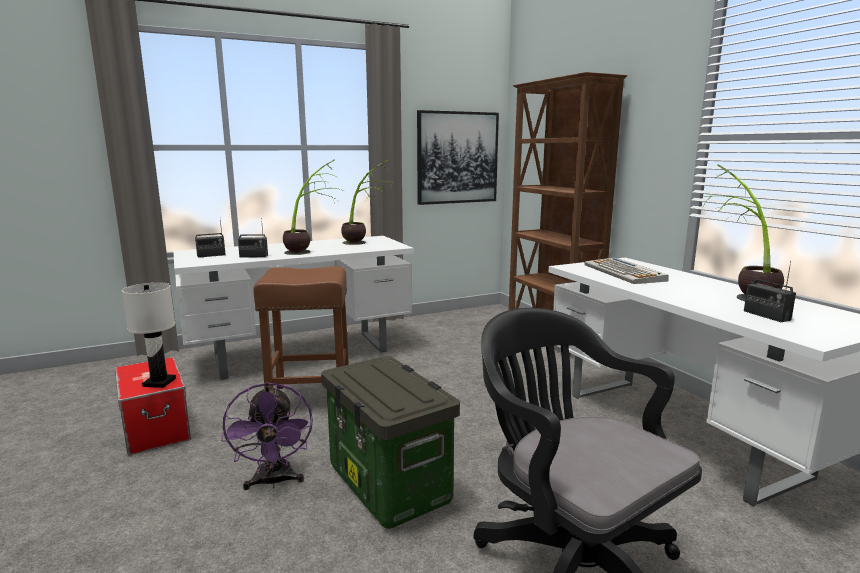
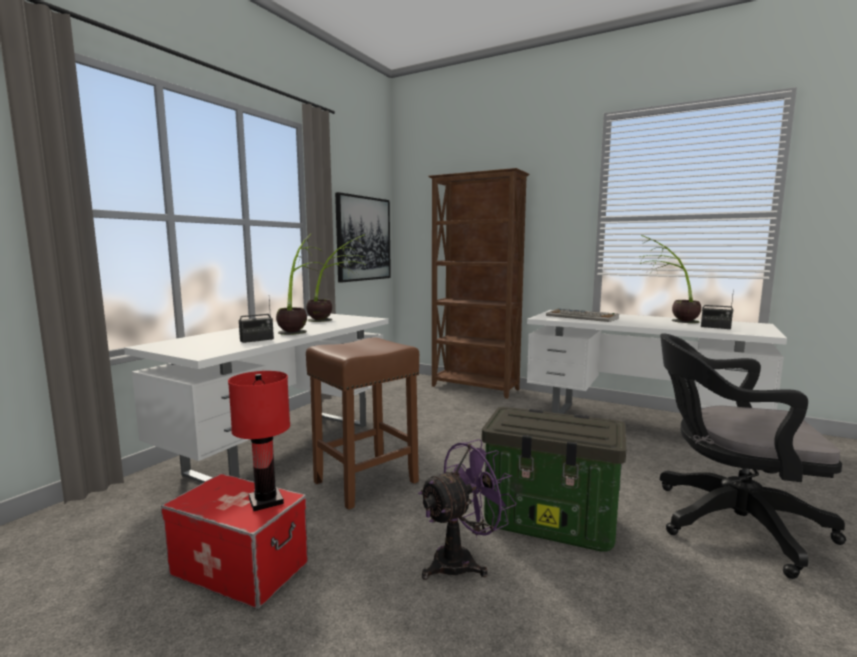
camera: 35 degrees left, 5 degrees down
white table lamp [122,282,176,388] -> red table lamp [228,371,290,511]
radio [195,220,226,258] -> none
purple fan [221,382,313,490] -> purple fan turned 75 degrees counterclockwise [418,439,516,580]

